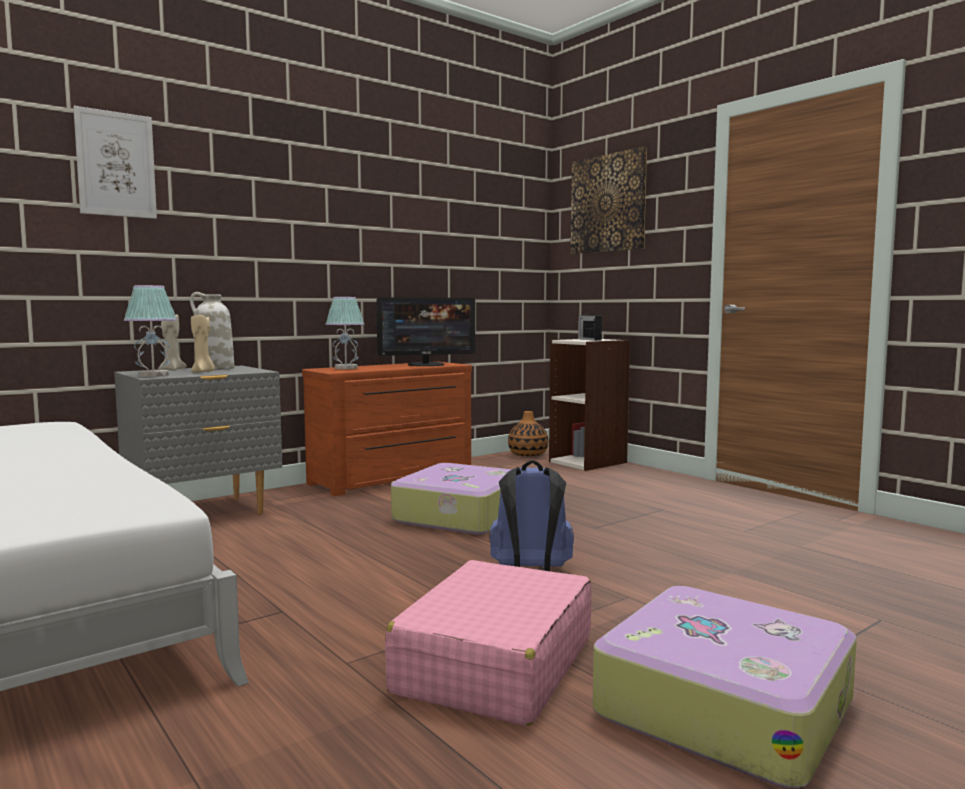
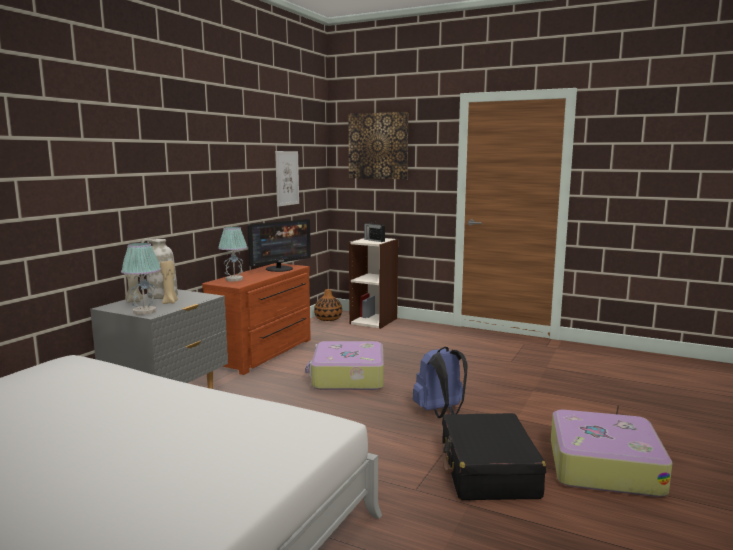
camera: 25 degrees left, 5 degrees up
picture [73,106,157,219] -> picture moved to [275,151,299,207]
pink suitcase [385,560,592,726] -> black suitcase [442,413,546,500]

